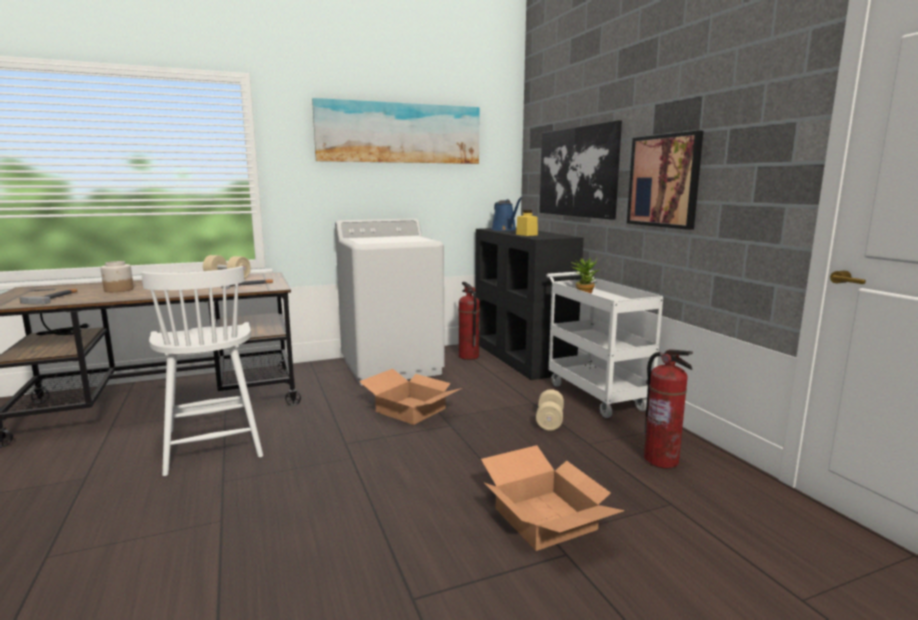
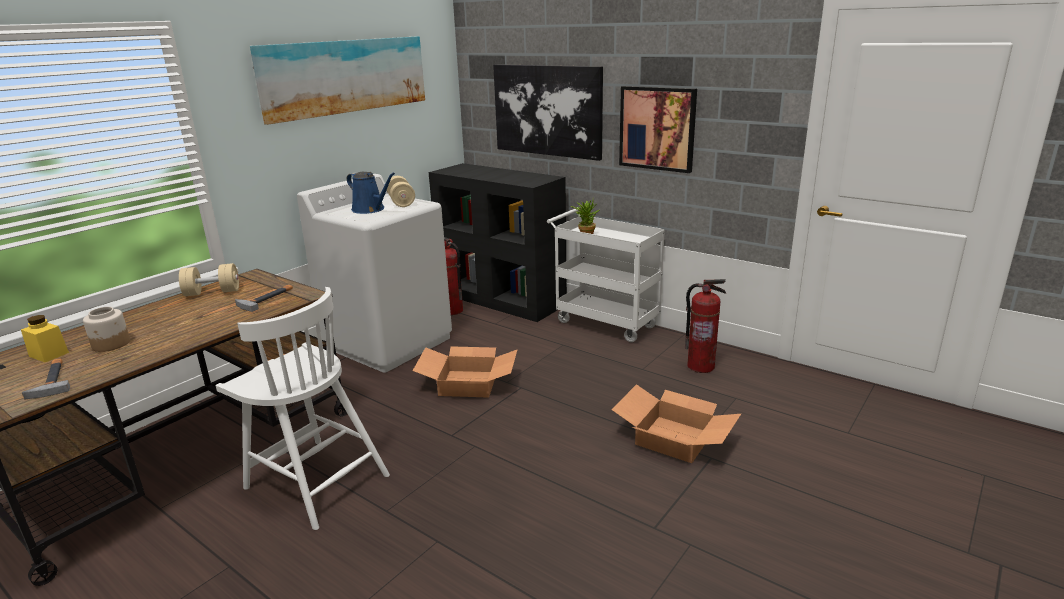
camera: 30 degrees left, 10 degrees up
blue watering can [492,197,522,231] -> blue watering can moved to [347,172,395,214]
yellow jar [516,210,538,236] -> yellow jar moved to [21,315,69,362]
beige dumbbell [536,389,564,431] -> beige dumbbell moved to [387,176,415,207]

